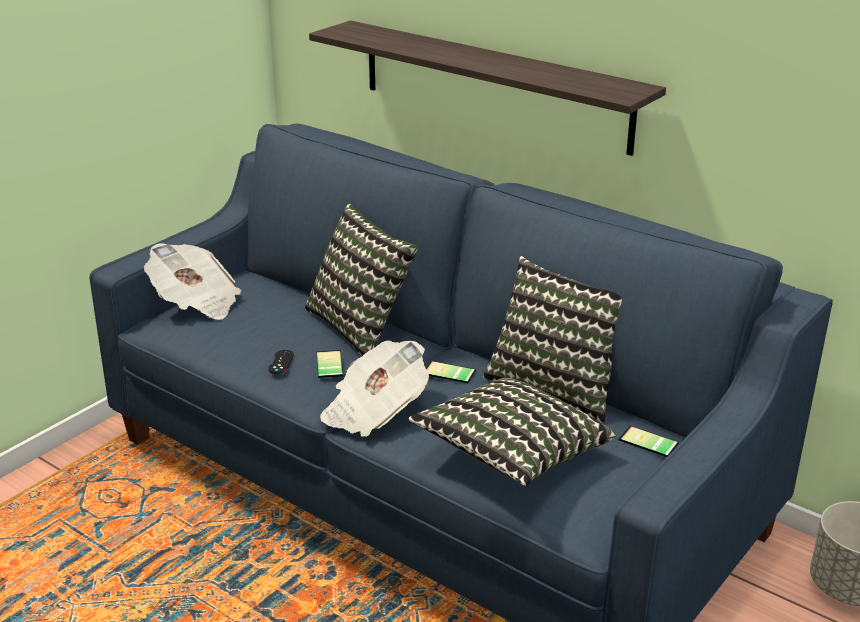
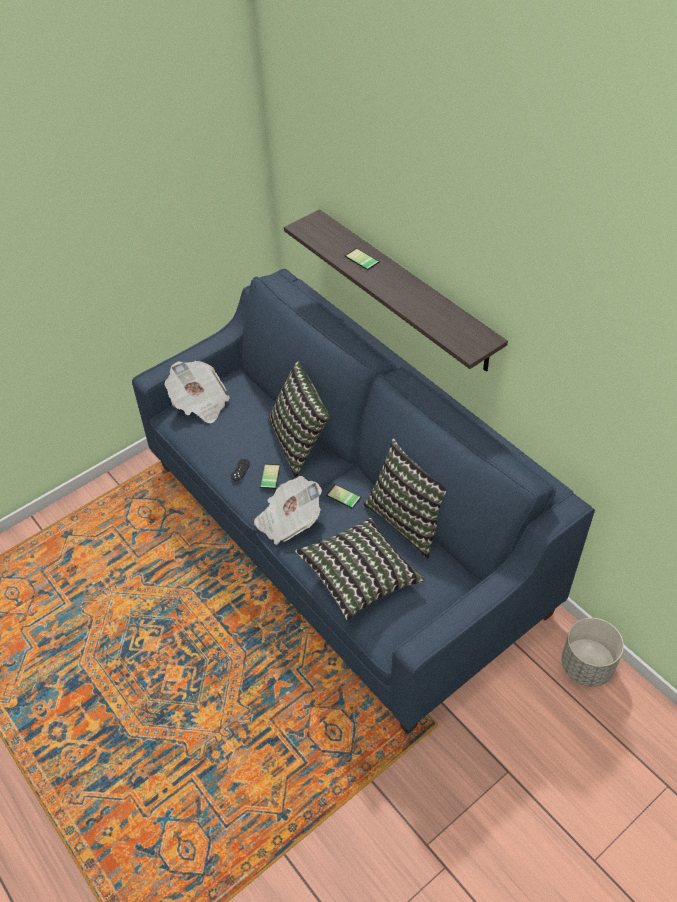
camera: 15 degrees right, 20 degrees up
phone [619,426,679,457] -> phone moved to [344,248,380,270]

